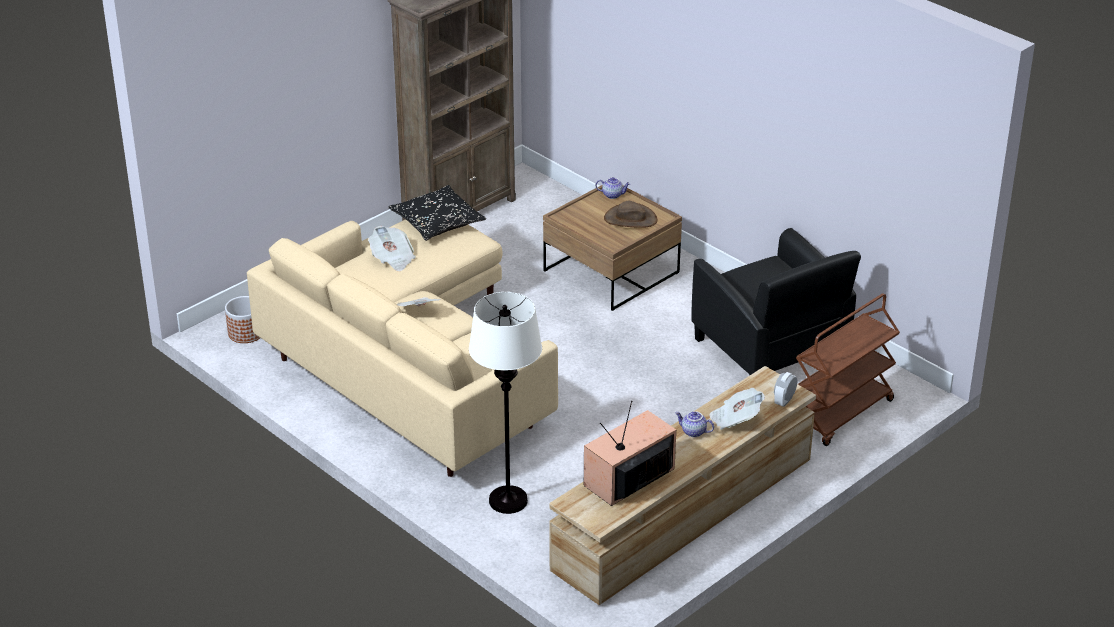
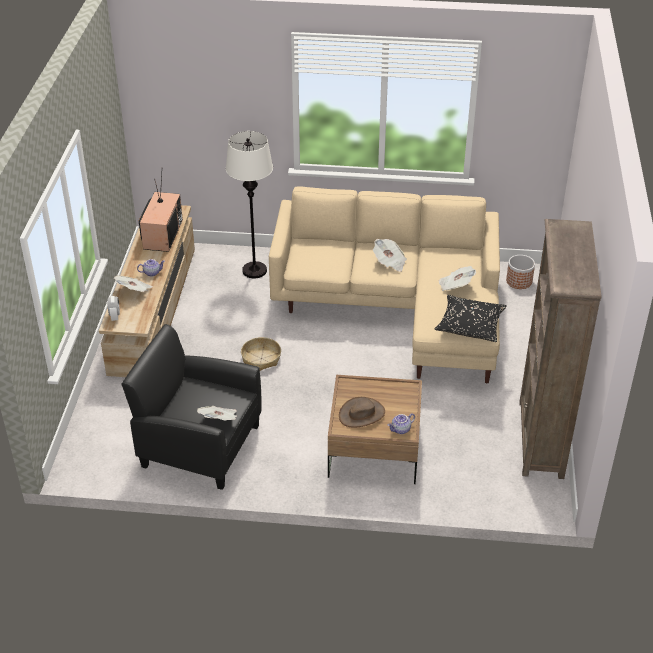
camera: 140 degrees right, 5 degrees up
brown cart [796,293,900,446] -> none
none -> newspaper [197,406,237,420]
none -> basket [241,337,281,371]

